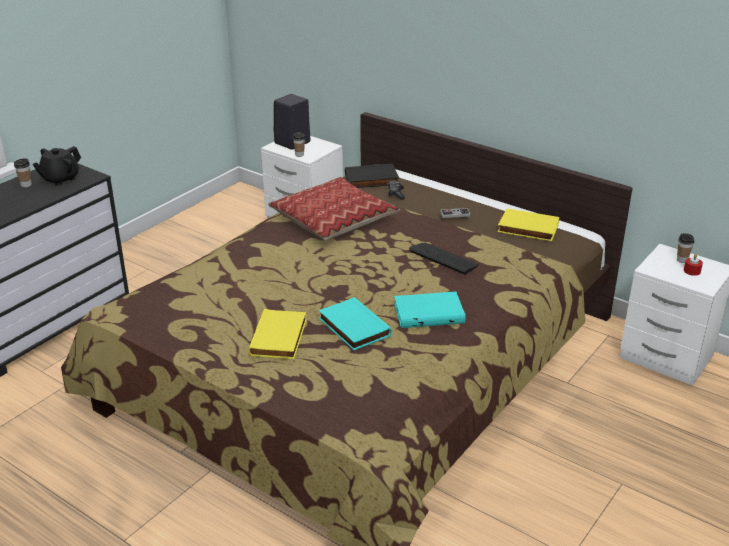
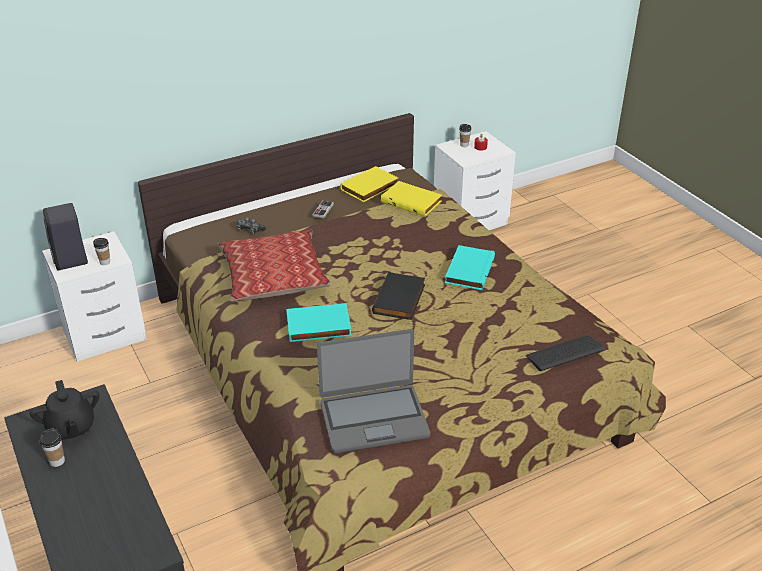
camera: 65 degrees left, 5 degrees up
yellow book [248,309,307,359] -> yellow book moved to [381,181,442,217]
turquoise book [319,297,391,350] -> turquoise book moved to [286,303,352,342]
black book [345,164,399,188] -> black book moved to [372,272,425,320]
keyboard [409,243,479,275] -> keyboard moved to [526,336,604,371]
none -> laptop [317,329,430,453]

